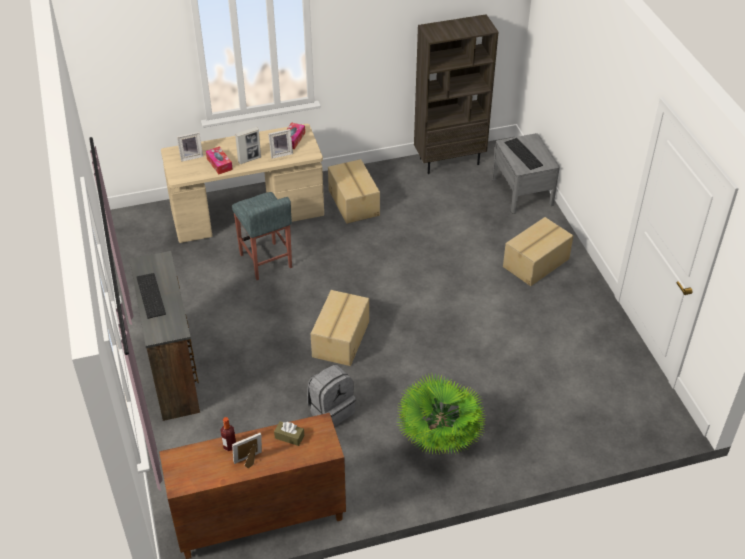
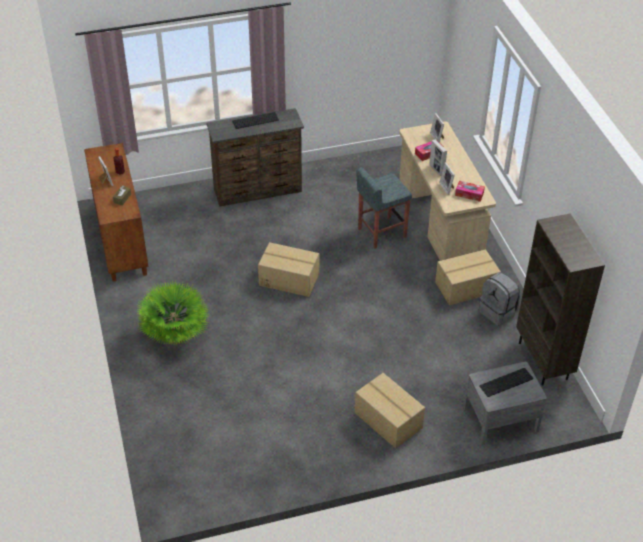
camera: 90 degrees right, 0 degrees up
grey backpack [307,365,356,427] -> grey backpack moved to [479,272,520,326]

